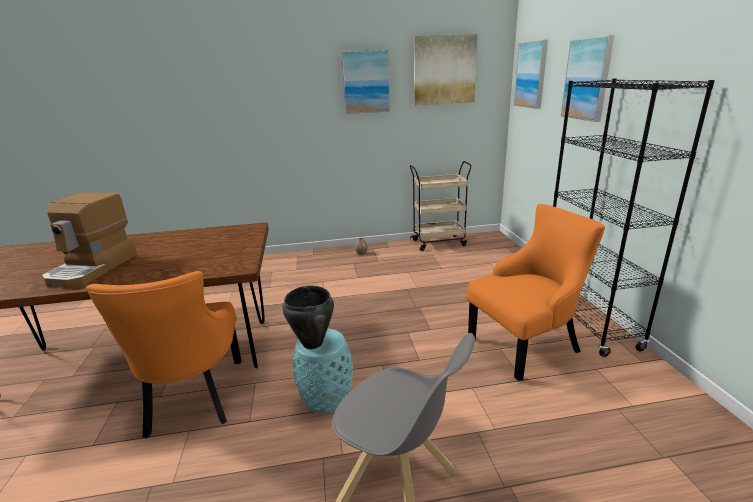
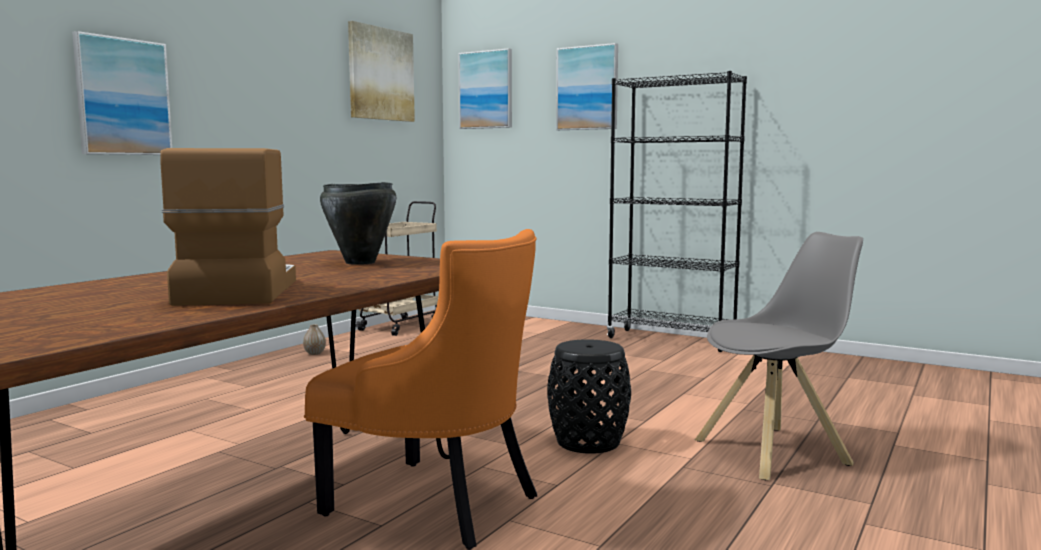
camera: 50 degrees left, 15 degrees down
coffee machine [42,193,137,288] -> coffee machine turned 150 degrees counterclockwise [160,148,296,306]
black cooking pot [282,286,334,349] -> black cooking pot moved to [320,182,396,265]
turquoise stool [293,329,353,414] -> black stool [547,339,631,454]
picture [341,49,391,114] -> picture moved to [72,31,172,155]
orange chair [466,204,605,381] -> none

